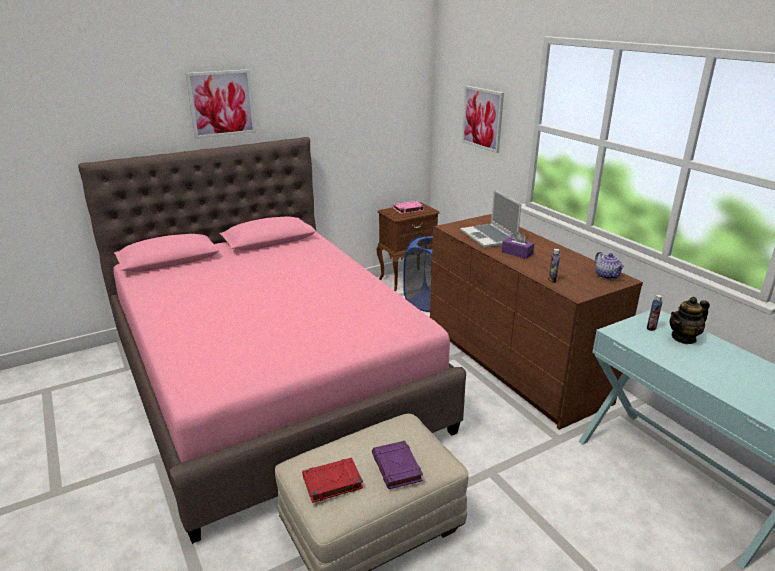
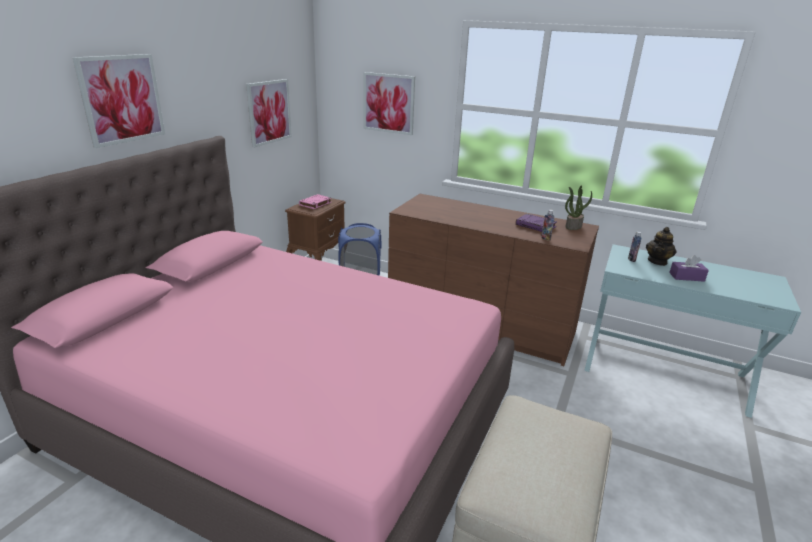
camera: 35 degrees left, 0 degrees up
red book [302,458,363,503] -> none
purple book [372,441,423,489] -> purple book moved to [516,214,557,232]
laptop [460,190,521,248] -> none
purple tissue box [502,231,534,259] -> purple tissue box moved to [669,255,709,282]
teapot [595,252,624,279] -> potted plant [565,185,592,230]
none -> picture [246,79,292,147]

